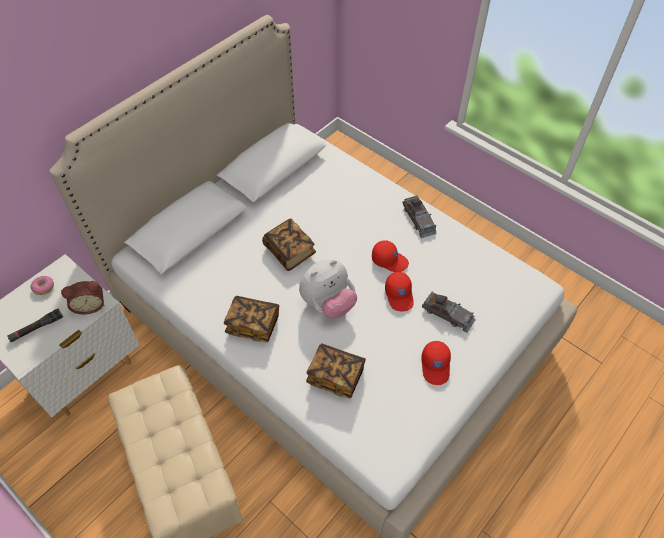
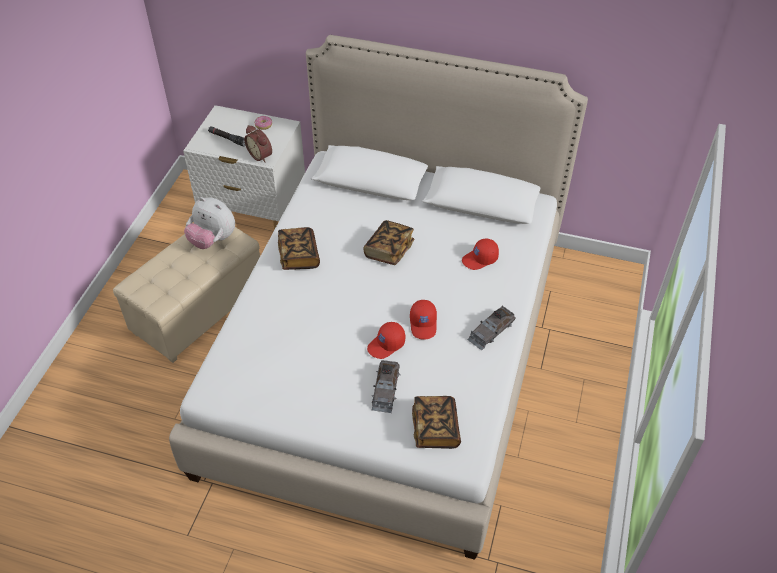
camera: 65 degrees right, 5 degrees down
plush toy [299,259,357,318] -> plush toy moved to [184,197,235,249]
book [306,343,366,398] -> book moved to [412,396,461,449]
red cap [421,341,451,385] -> red cap moved to [462,239,499,270]

